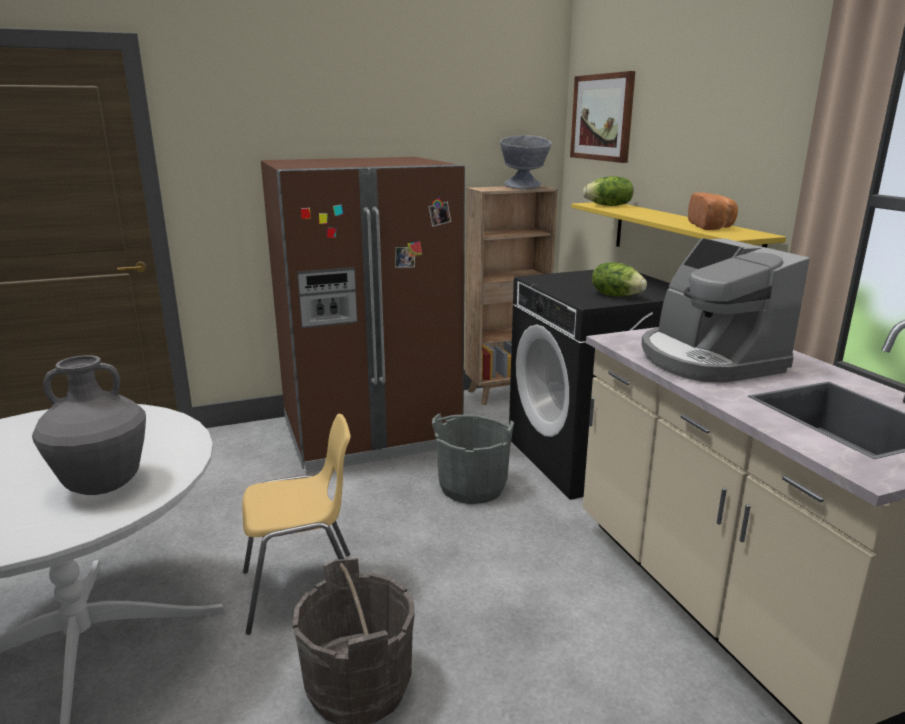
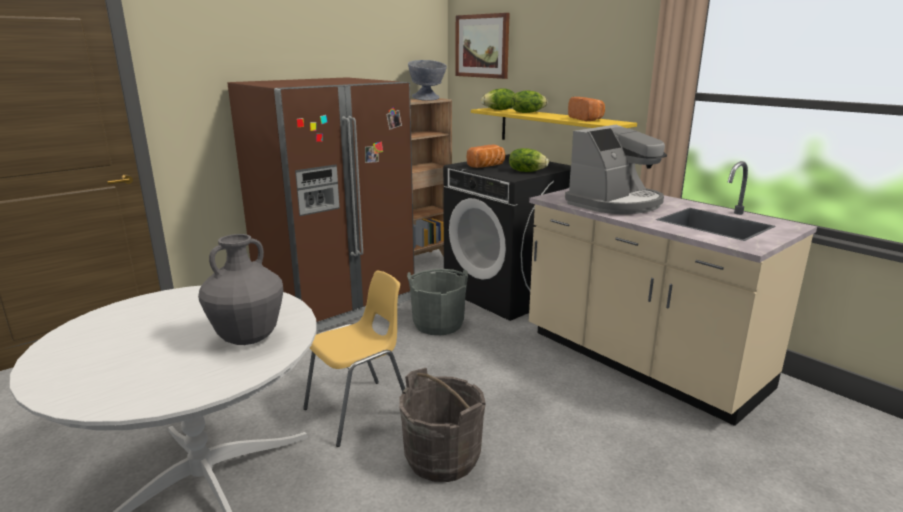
camera: 20 degrees left, 0 degrees up
coffee machine [641,238,810,383] -> coffee machine turned 90 degrees counterclockwise [565,124,667,214]
none -> bread [467,144,505,168]
none -> lettuce [511,90,547,113]

